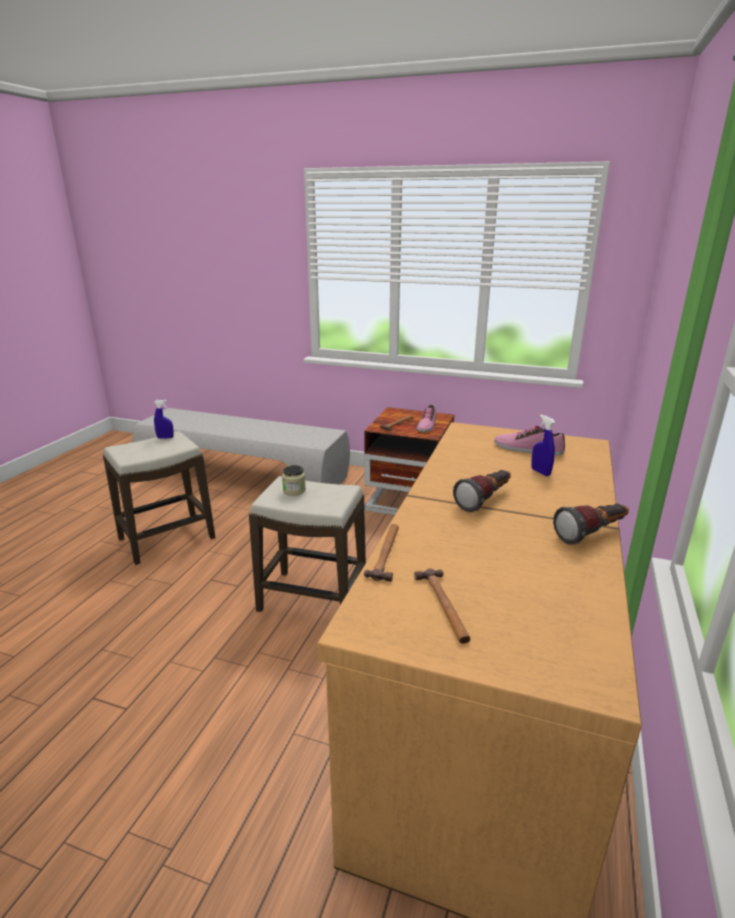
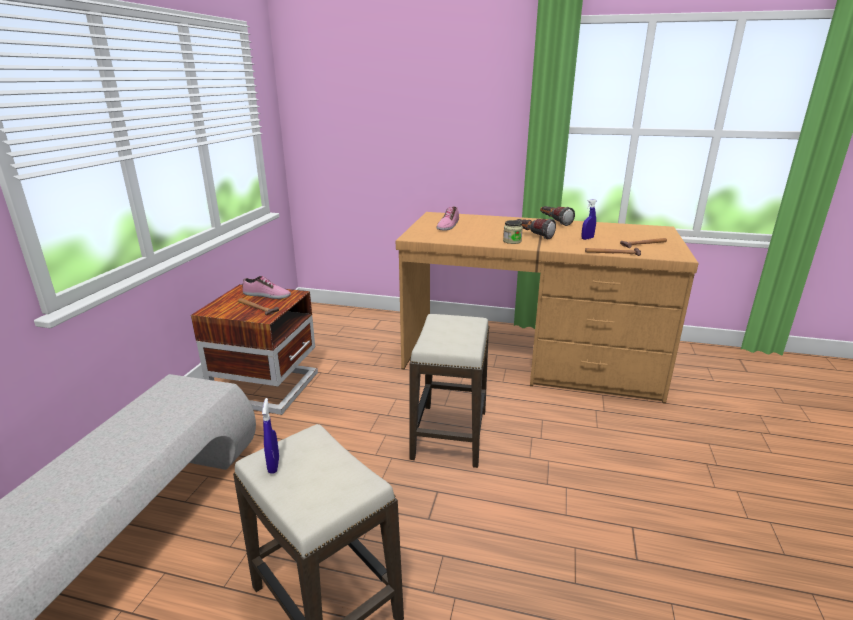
camera: 95 degrees left, 0 degrees up
jar [282,465,306,496] -> jar moved to [503,220,523,244]
blue spray bottle [531,415,555,476] -> blue spray bottle moved to [581,199,597,240]

